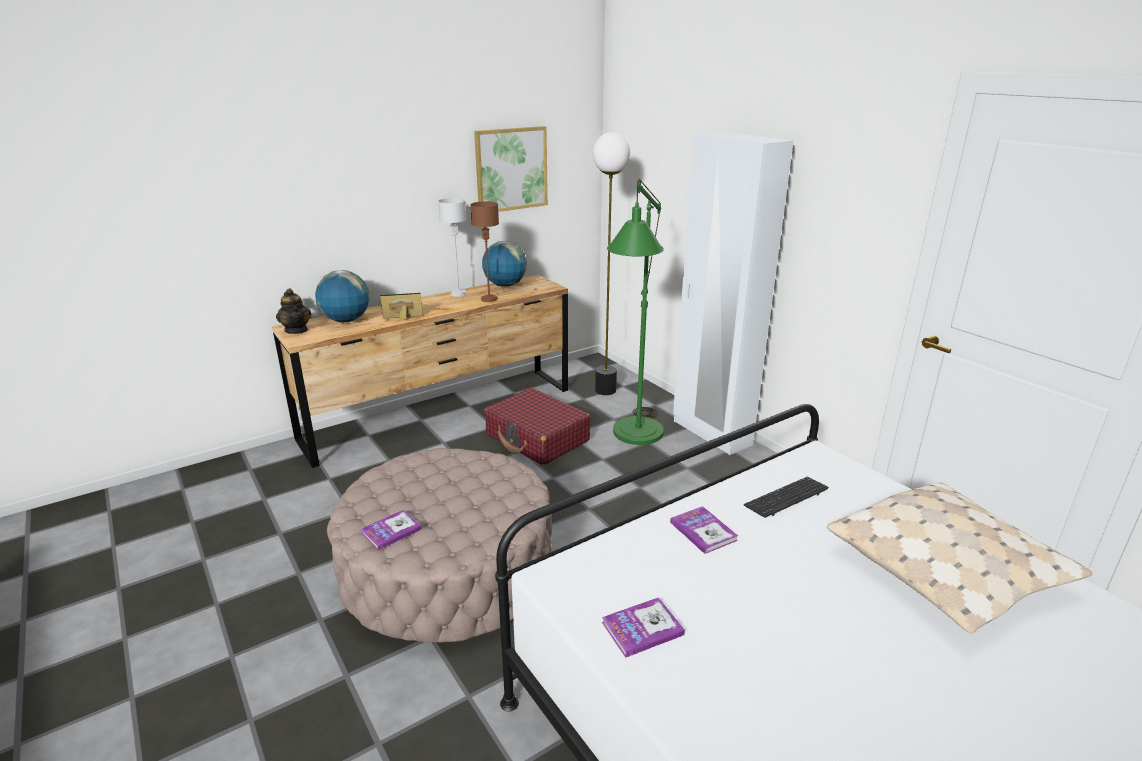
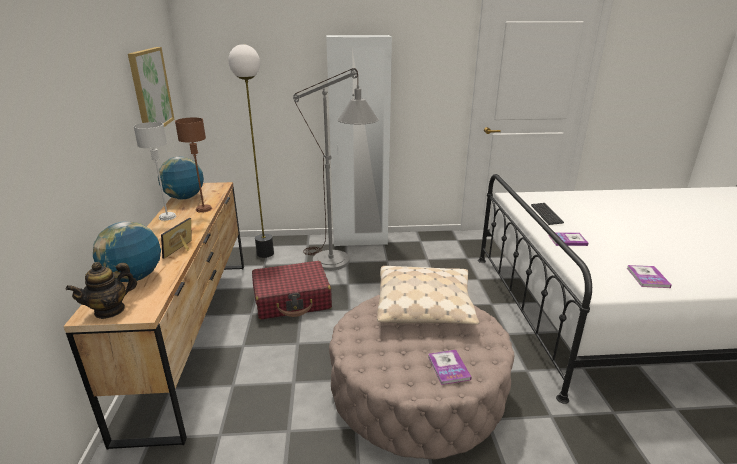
camera: 60 degrees left, 0 degrees up
teapot [276,288,311,334] -> teapot turned 135 degrees clockwise [66,262,137,319]
green floor lamp [607,179,664,445] -> grey floor lamp [293,68,379,271]
beige pillow [827,483,1092,633] -> beige pillow moved to [377,266,479,325]

